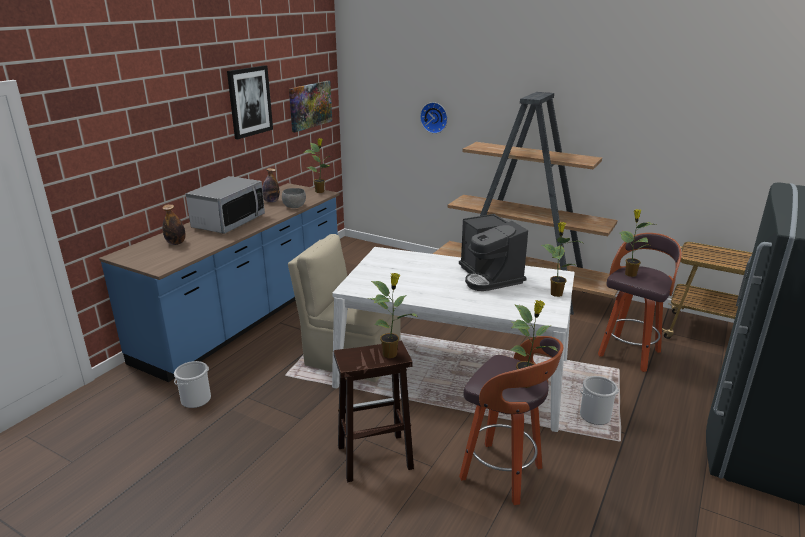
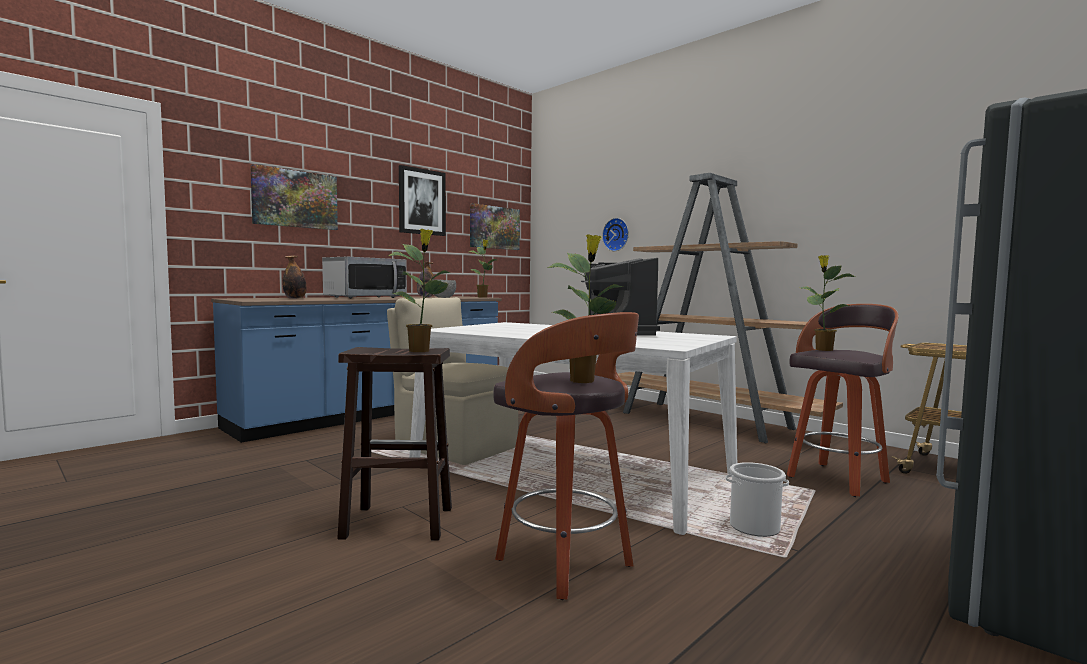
camera: 15 degrees right, 20 degrees down
bucket [174,361,211,408] -> none
potted plant [542,222,585,297] -> none
none -> picture [250,164,338,230]

